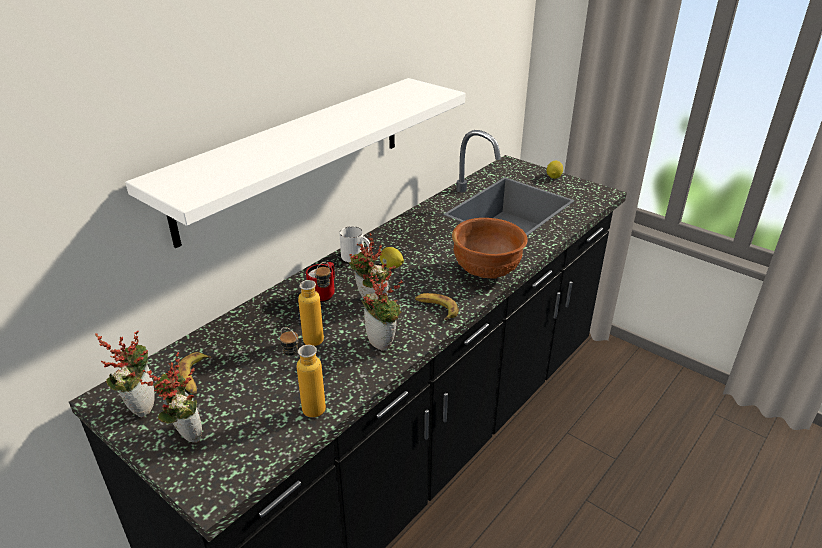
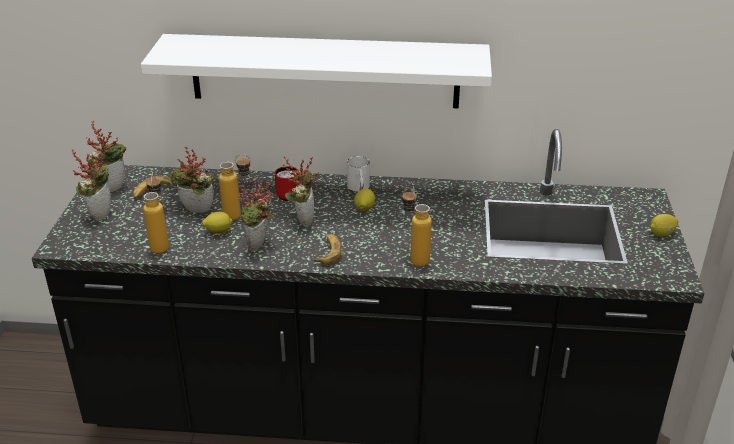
camera: 55 degrees right, 0 degrees up
brown bowl [452,218,528,279] -> bottle [402,187,432,266]
none -> potted plant [170,146,214,213]
none -> lemon [202,212,233,234]

